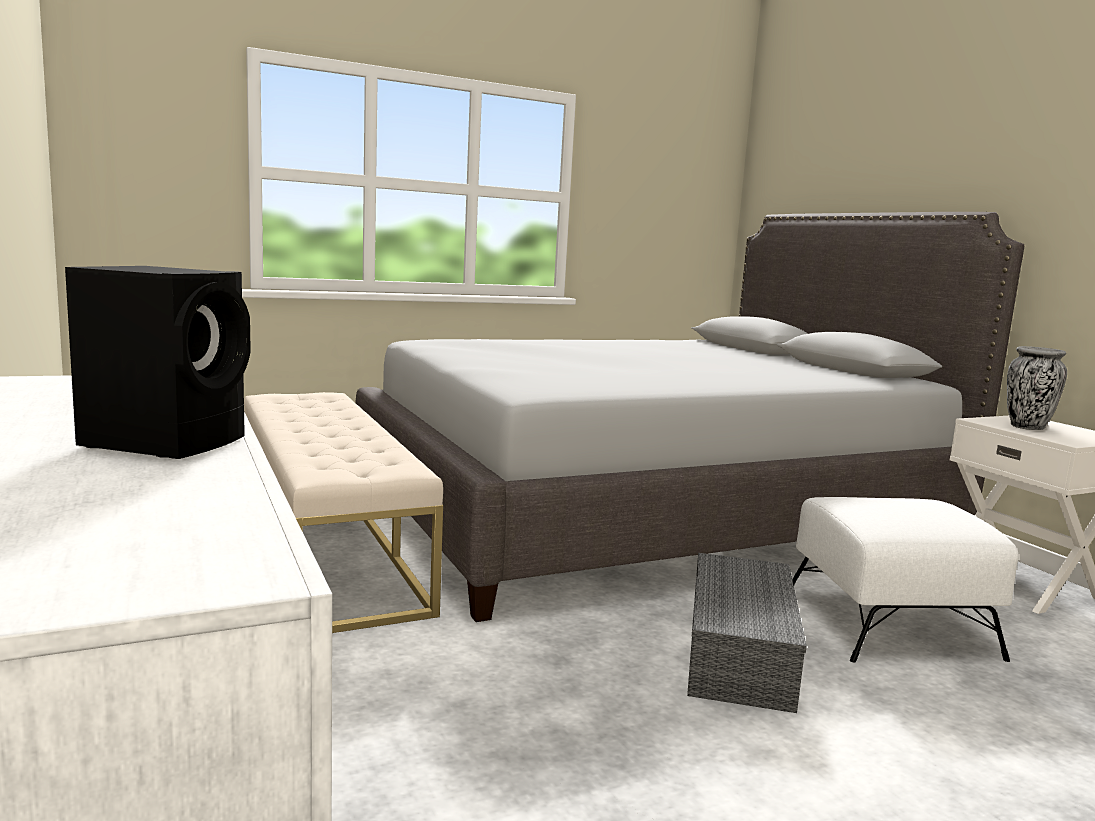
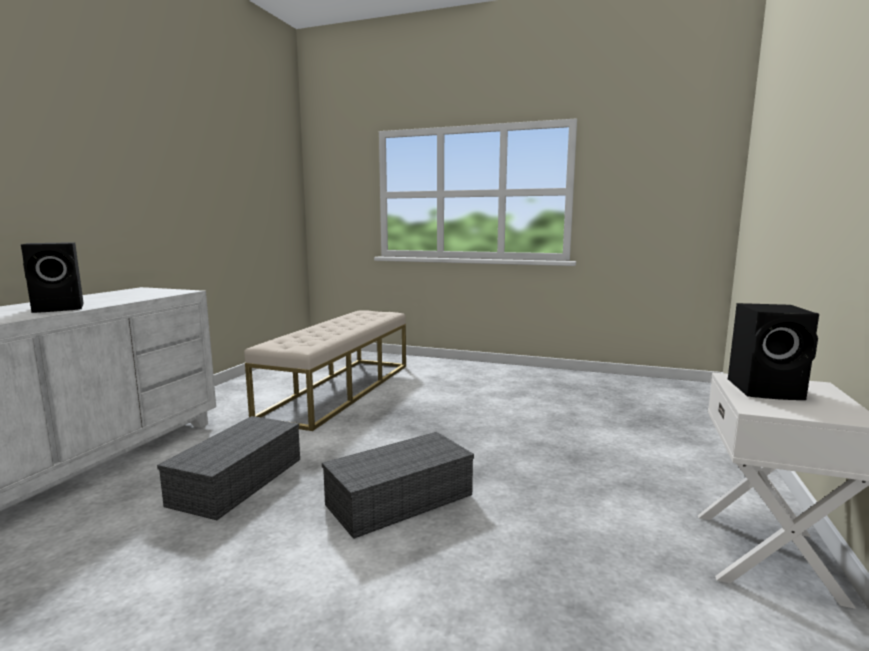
camera: 45 degrees right, 0 degrees up
grey bed [356,212,1024,622] -> none
white ottoman [792,497,1018,662] -> none
vase [1007,346,1067,430] -> black speaker [728,303,819,400]
none -> grey storage box [157,416,300,520]

